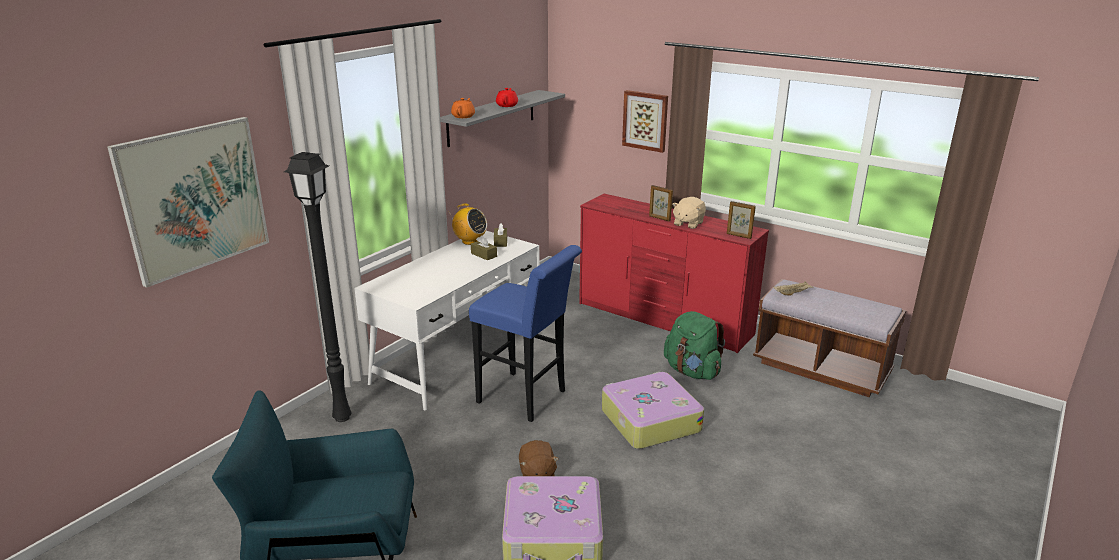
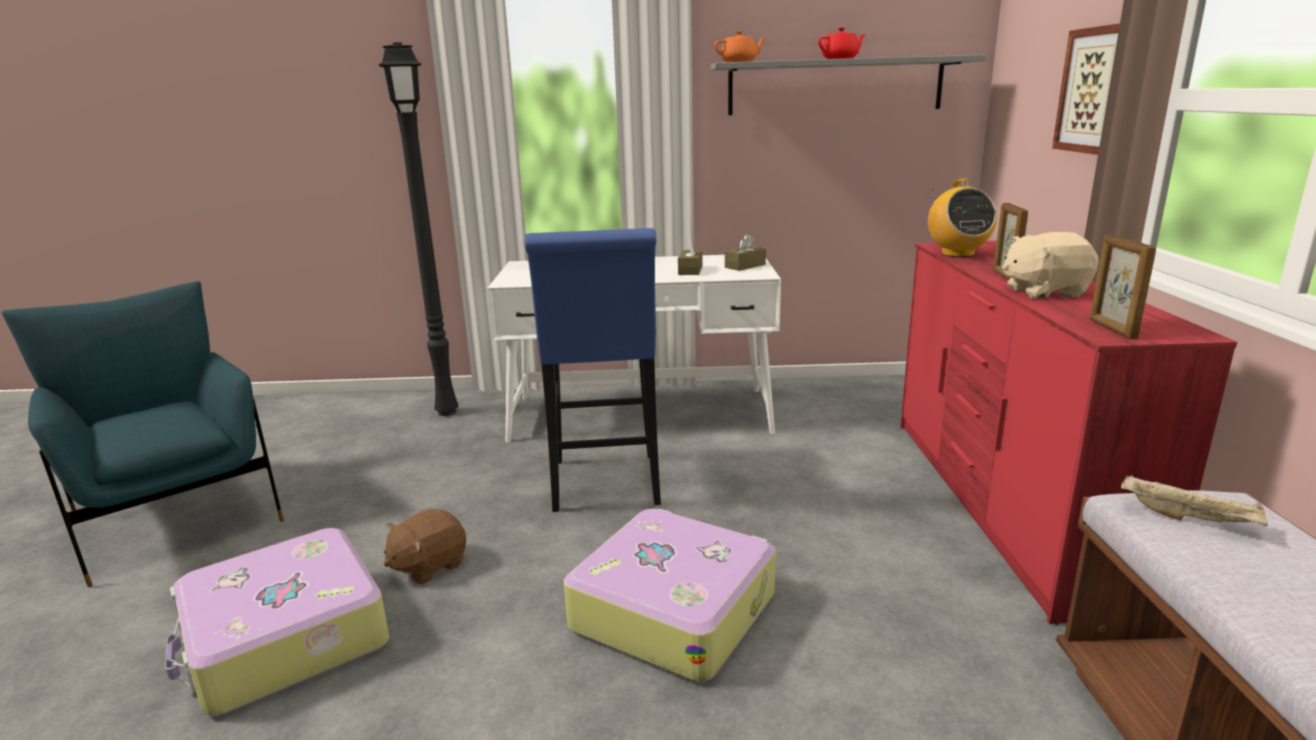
camera: 55 degrees right, 5 degrees down
picture [107,117,269,288] -> none
radio [449,204,487,245] -> radio moved to [928,179,997,257]
green backpack [664,311,725,380] -> none

